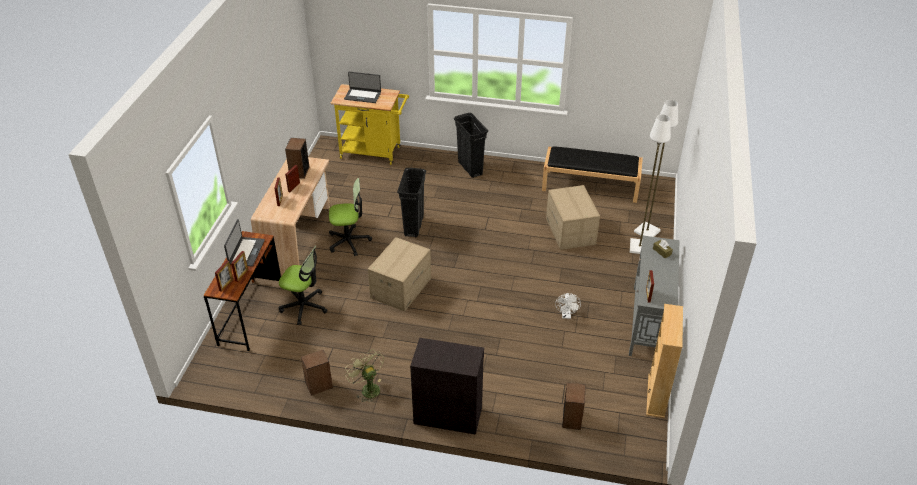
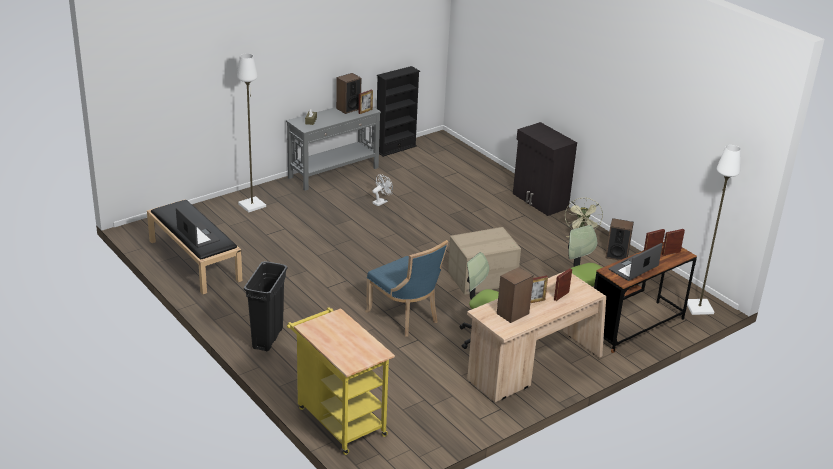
camera: 140 degrees left, 10 degrees down
laptop [344,72,381,103] -> laptop moved to [176,208,220,248]
black trash can [397,168,426,237] -> blue chair [365,240,448,336]
cardboard box [546,185,600,250] -> none
speaker [562,382,586,430] -> speaker moved to [336,73,361,114]
white floor lamp [634,100,678,237] -> white floor lamp moved to [687,145,741,315]
beige bookcase [646,304,683,418] -> black bookcase [377,66,420,157]

